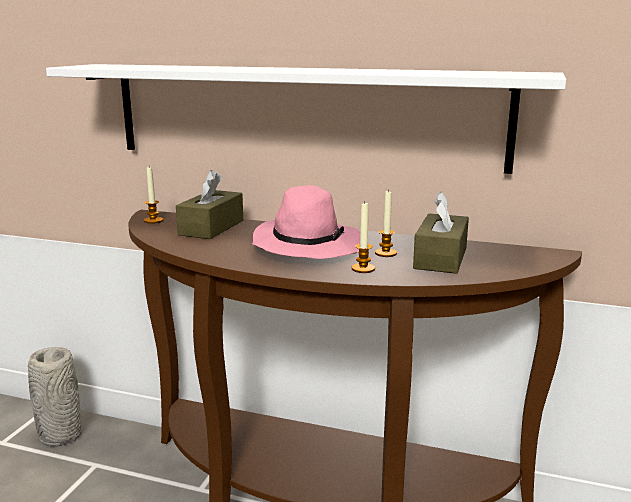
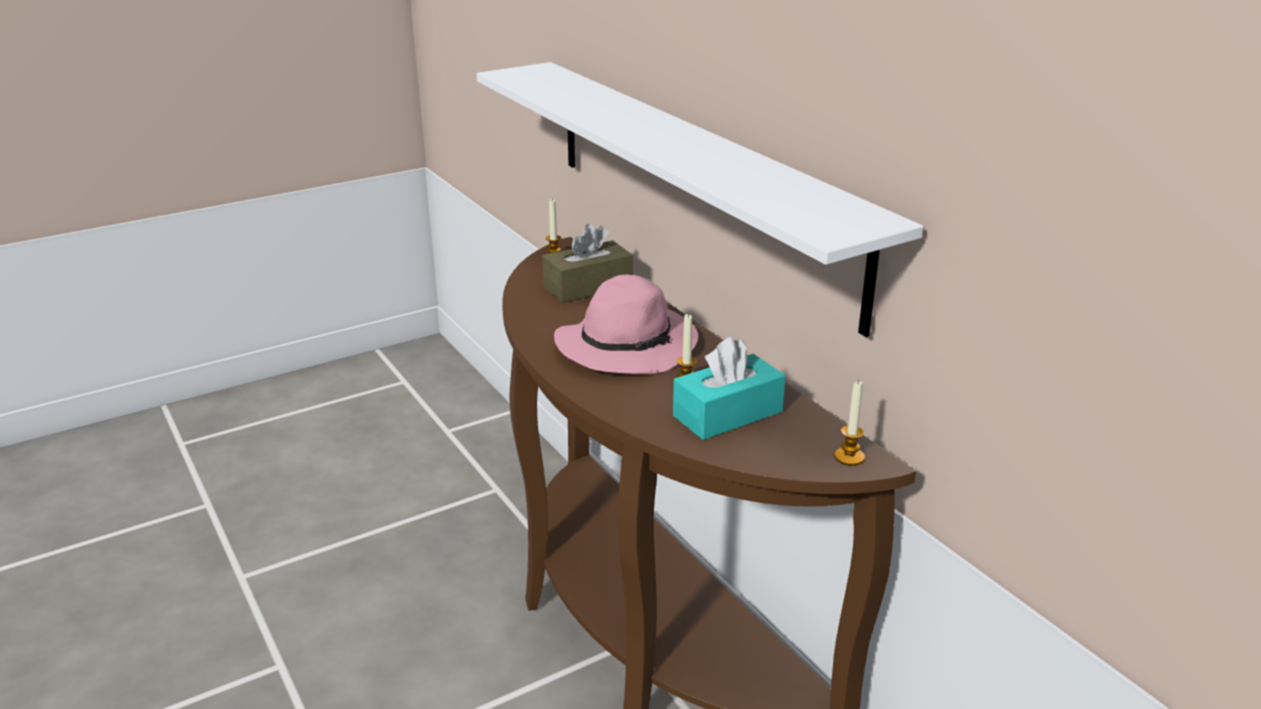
camera: 40 degrees right, 10 degrees up
grey vase [28,347,82,446] -> none
candle [352,203,375,273] -> candle moved to [834,380,865,466]
brown tissue box [413,191,469,274] -> turquoise tissue box [673,336,786,440]

